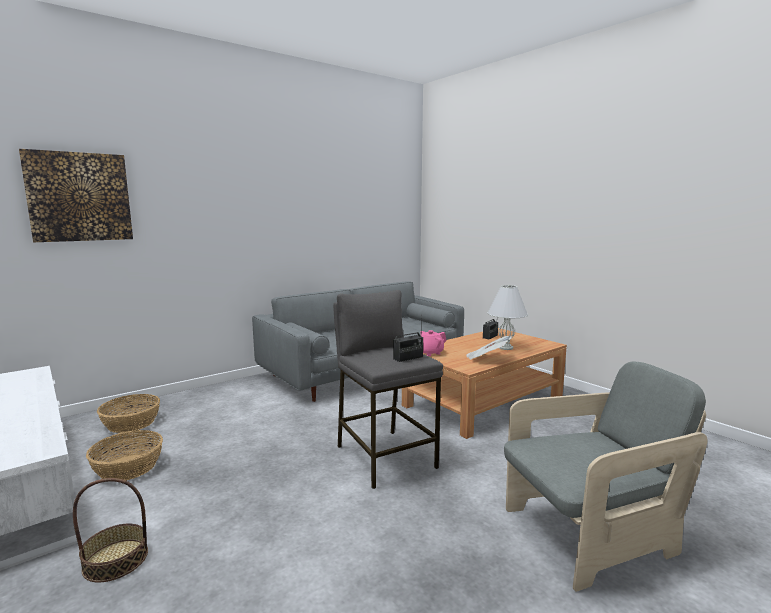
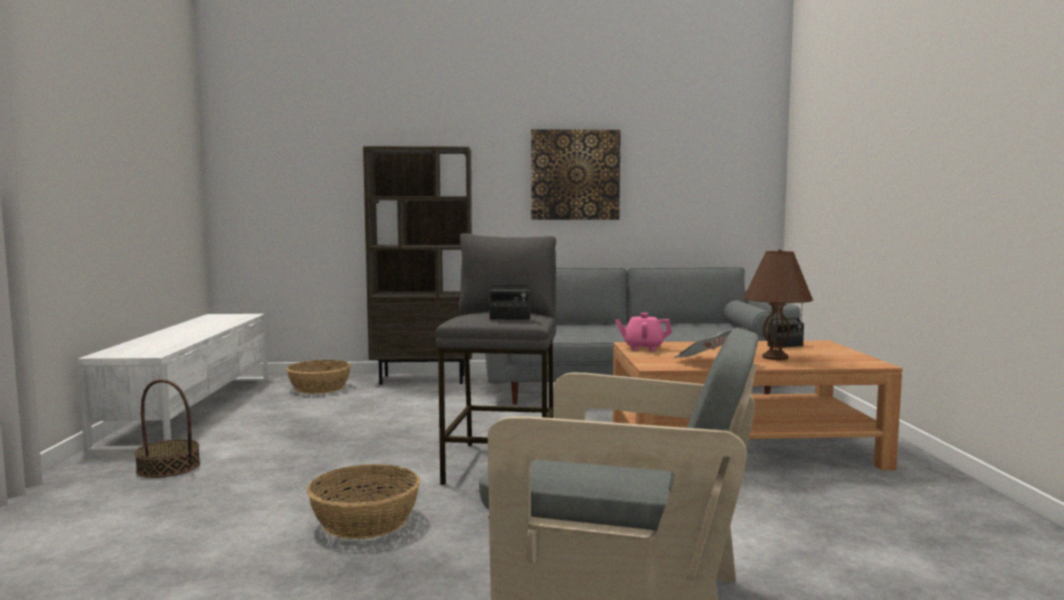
camera: 35 degrees right, 5 degrees down
picture [19,149,133,242] -> picture moved to [531,129,621,220]
basket [86,430,163,482] -> basket moved to [307,464,420,539]
white table lamp [488,285,528,350] -> brown table lamp [743,249,813,360]
none -> brown bookcase [363,146,473,385]

